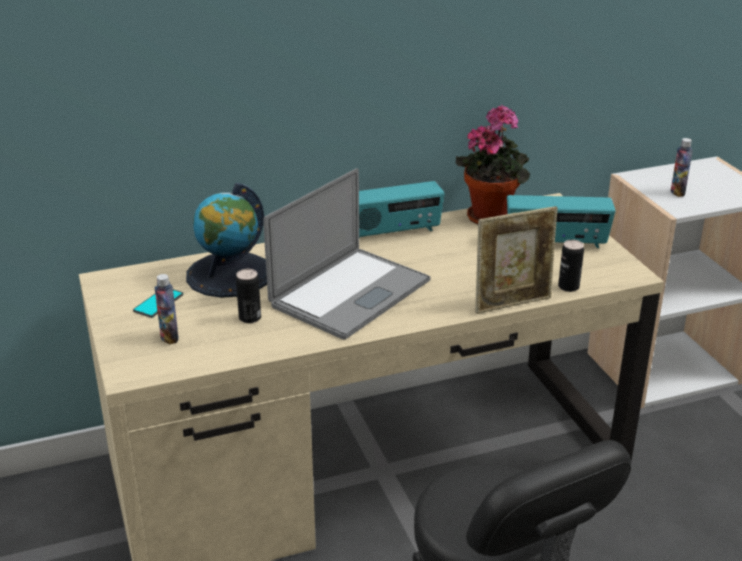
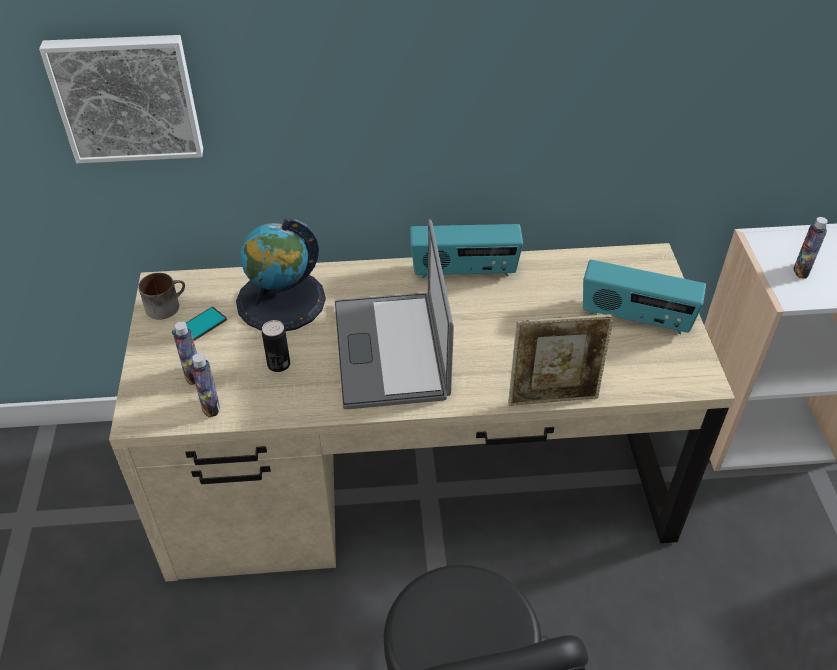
camera: 15 degrees right, 15 degrees up
laptop [263,168,431,340] -> laptop turned 120 degrees clockwise [334,220,454,409]
potted plant [456,105,530,224] -> none
can [558,240,584,292] -> none
none -> picture [39,35,203,163]
none -> mug [138,273,185,320]
none -> bottle [191,353,220,417]

